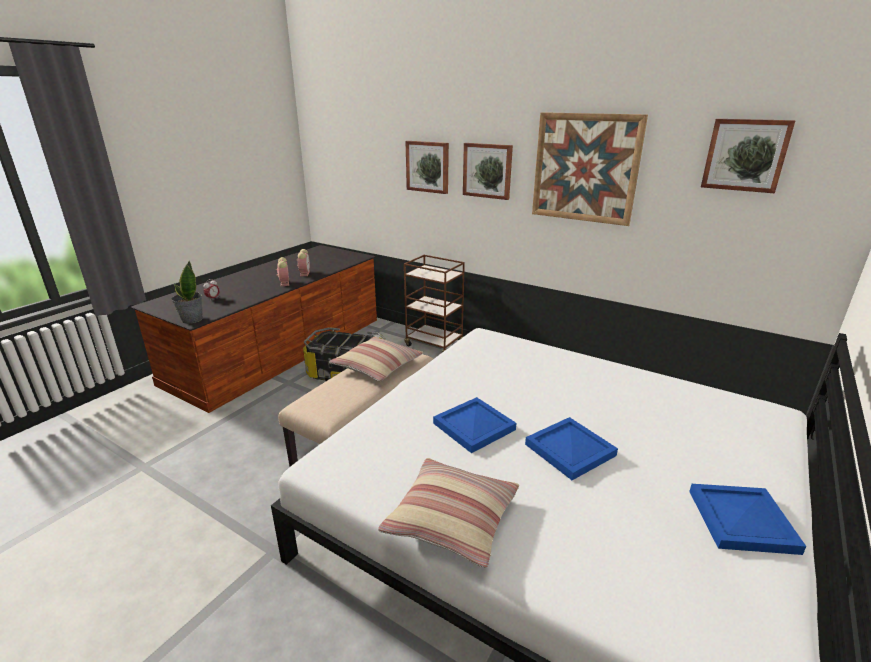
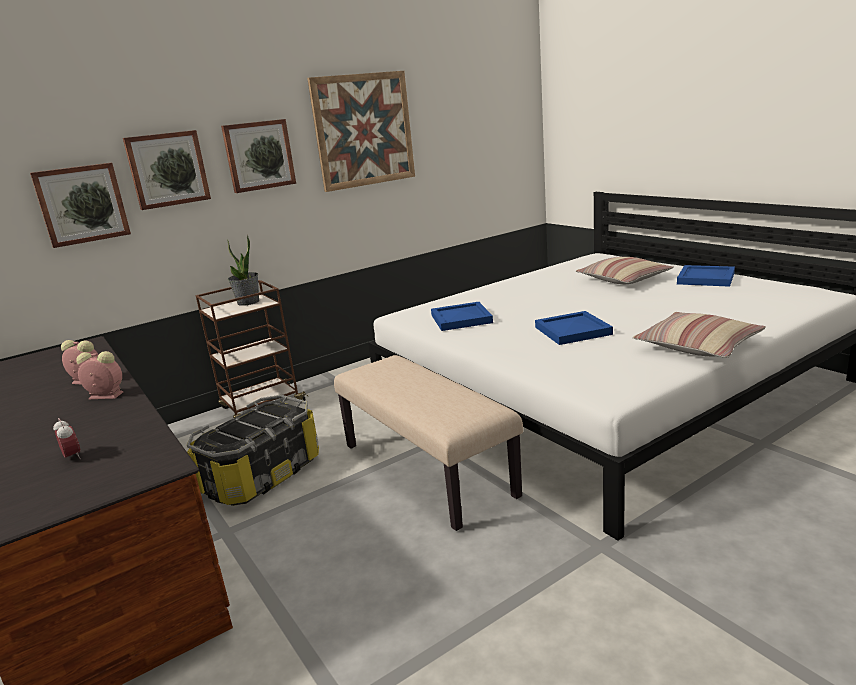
camera: 65 degrees left, 5 degrees down
potted plant [172,261,203,324] -> potted plant moved to [227,235,259,306]
pillow [329,336,423,381] -> pillow moved to [576,257,674,284]
blue tray [525,417,618,480] -> blue tray moved to [431,302,493,331]
picture [701,119,796,193] -> picture moved to [30,163,131,248]

